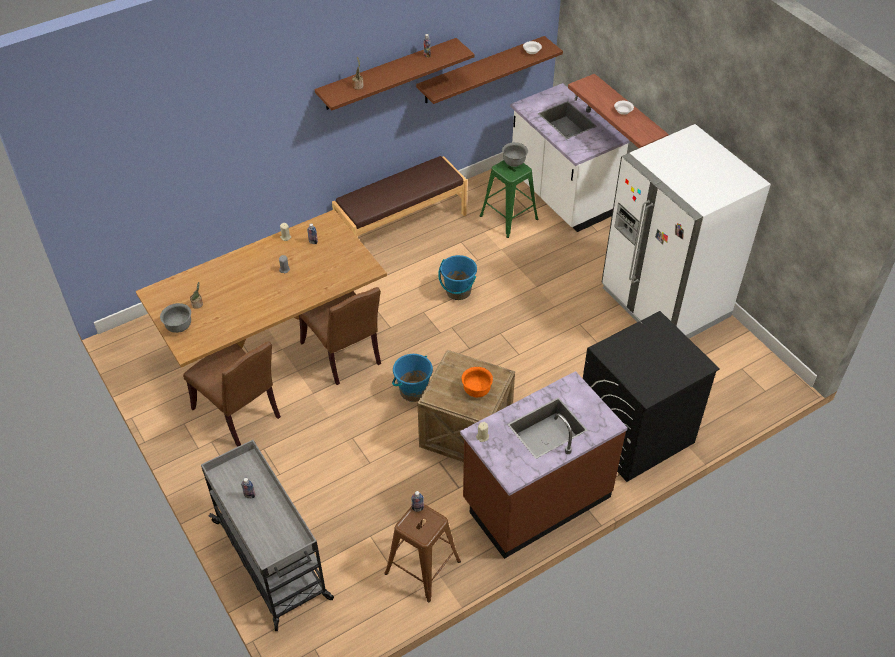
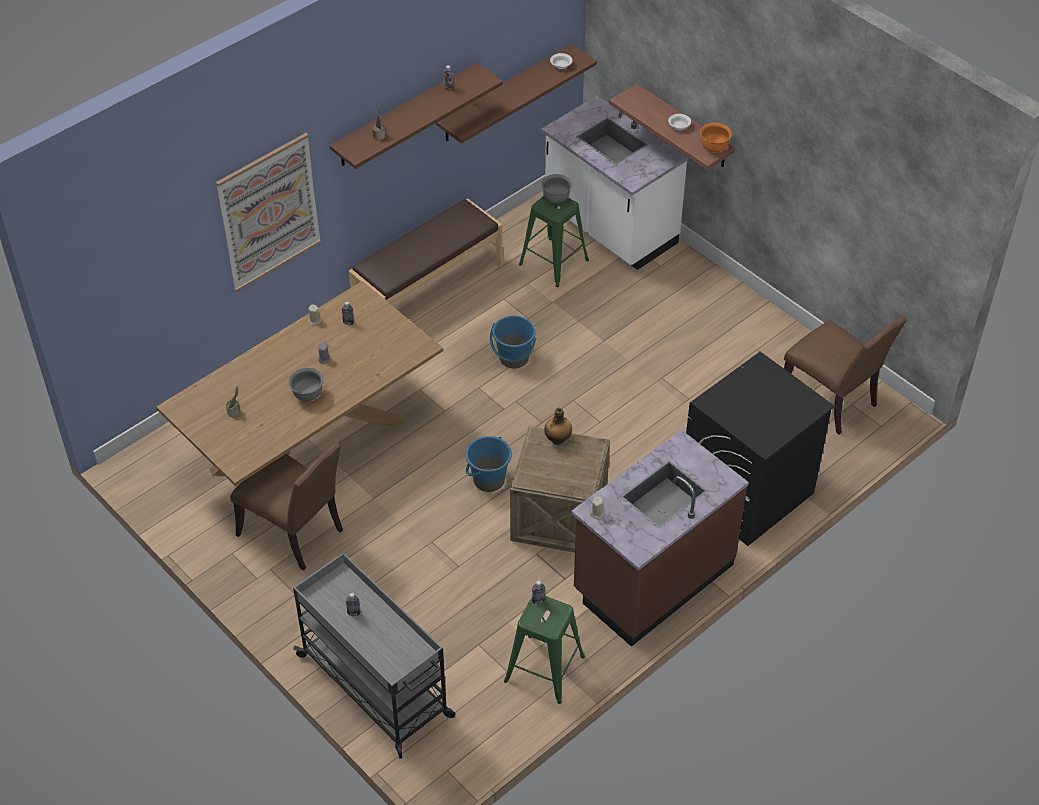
camera: 10 degrees left, 0 degrees up
grey bowl [160,303,191,333] -> grey bowl moved to [289,368,323,401]
brown chair [299,287,381,385] -> brown chair moved to [784,316,907,435]
brown stool [384,504,461,602] -> green stool [504,596,585,704]
orange bowl [462,367,493,397] -> orange bowl moved to [700,123,732,153]
white fridge [602,124,771,338] -> none
none -> picture [216,133,321,292]
none -> bottle [544,408,572,445]

